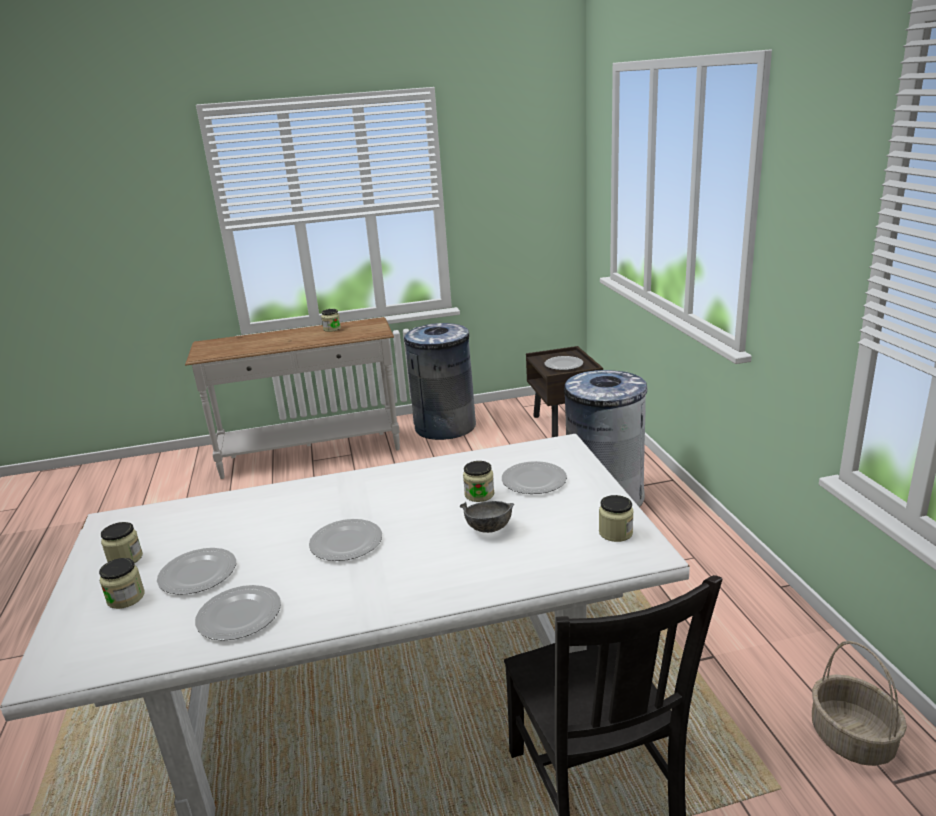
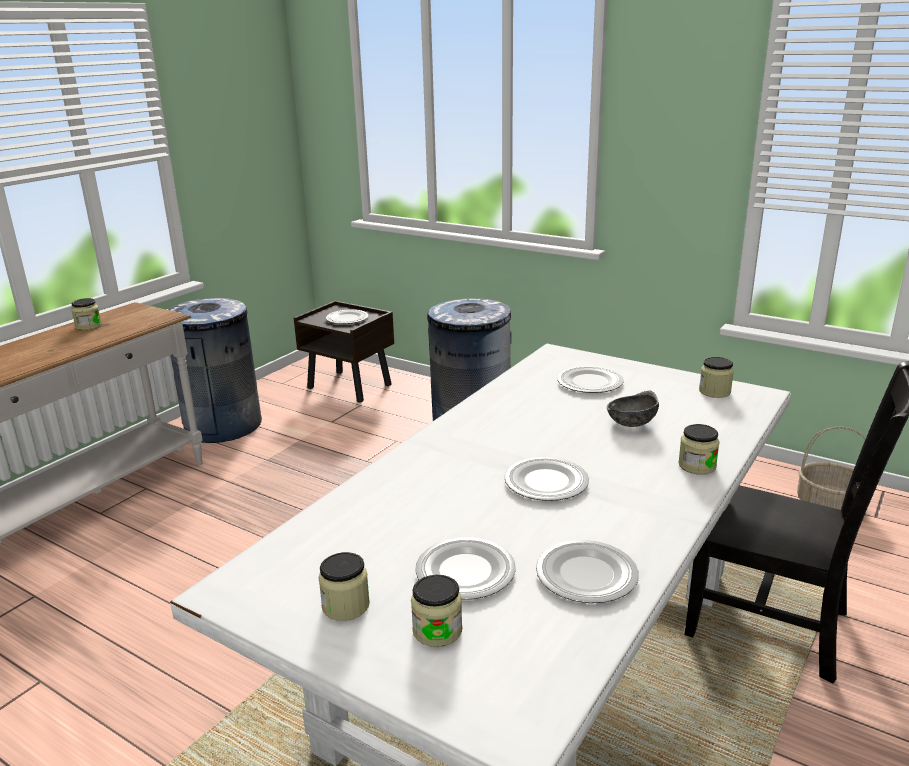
camera: 45 degrees left, 0 degrees up
jar [463,461,494,502] -> jar moved to [678,424,720,475]

